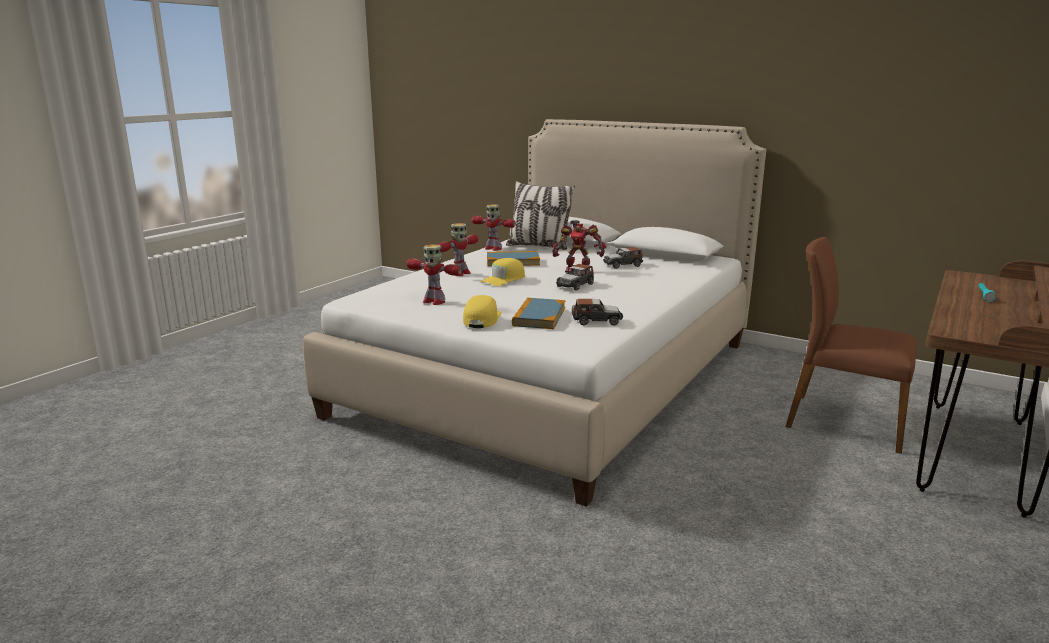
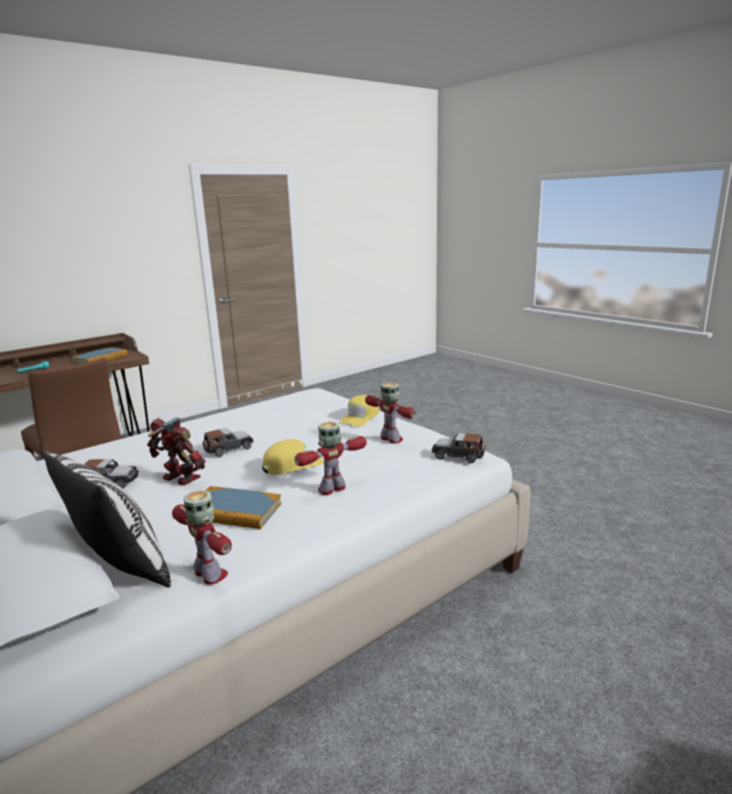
camera: 160 degrees left, 0 degrees up
book [512,298,565,329] -> book moved to [71,347,128,364]
toy car [572,299,623,326] -> toy car moved to [432,433,486,463]

